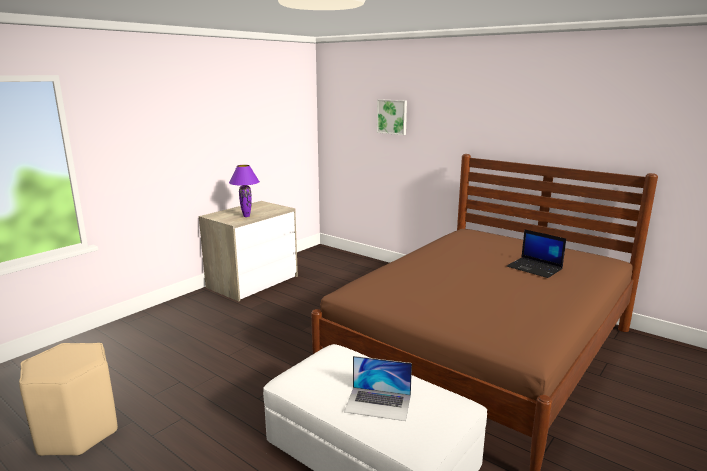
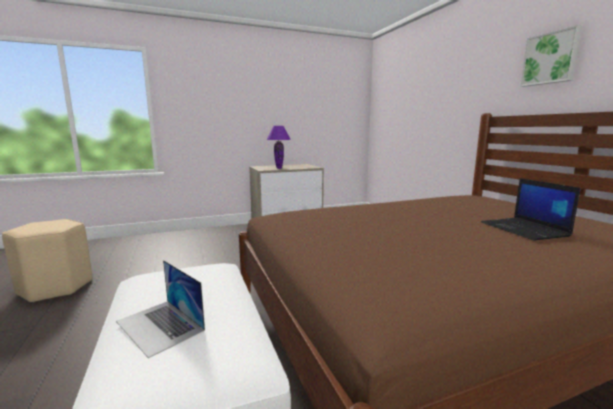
camera: 30 degrees right, 5 degrees down
picture [377,99,407,135] -> picture moved to [520,25,582,87]

